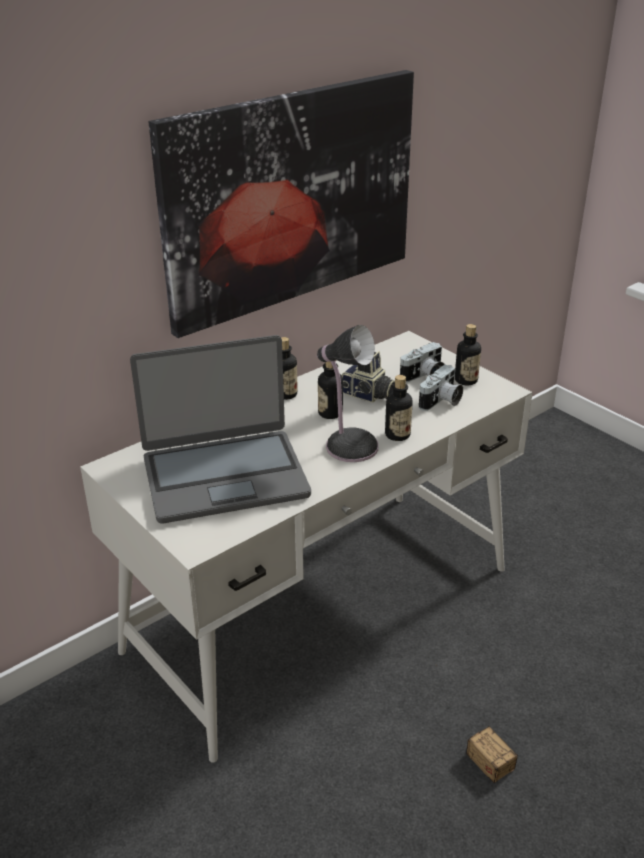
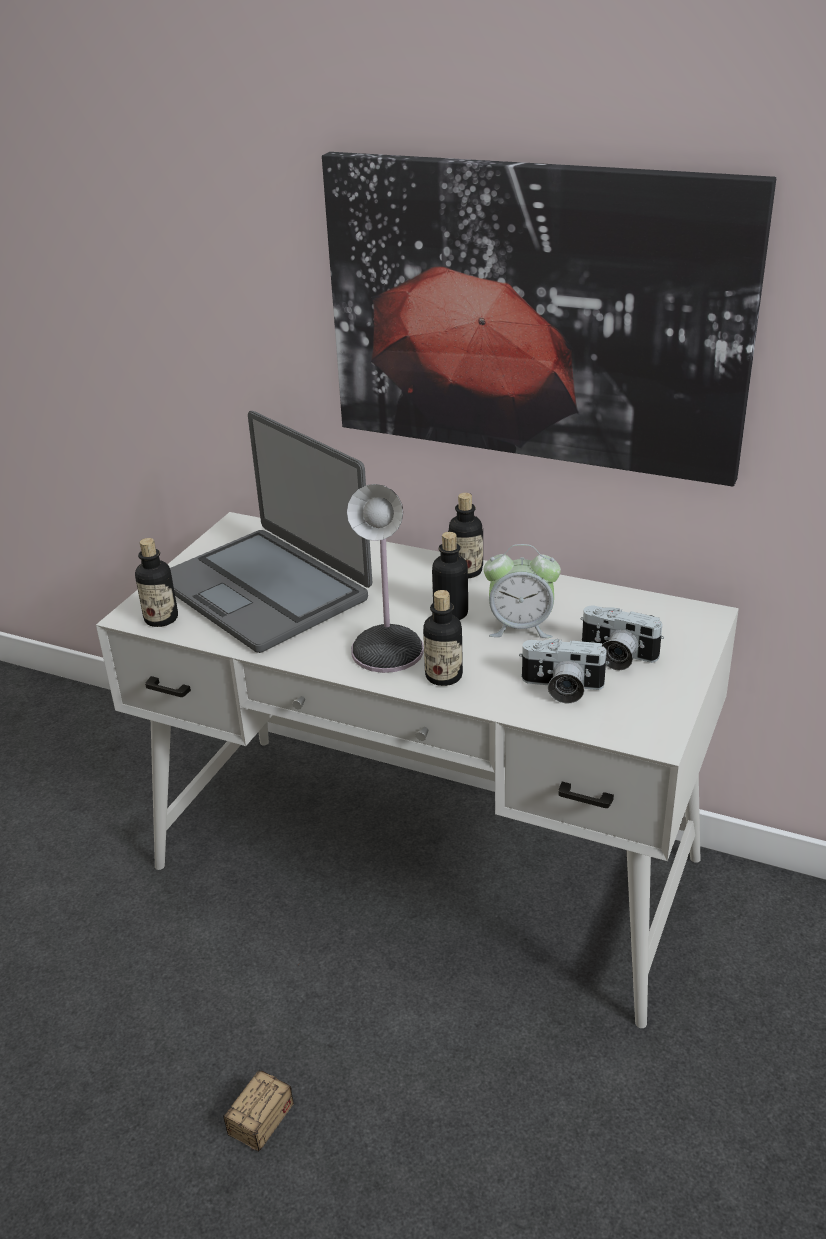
camera: 65 degrees right, 0 degrees up
camera [342,351,395,403] -> alarm clock [484,544,561,638]
bottle [455,324,481,385] -> bottle moved to [135,538,178,627]

